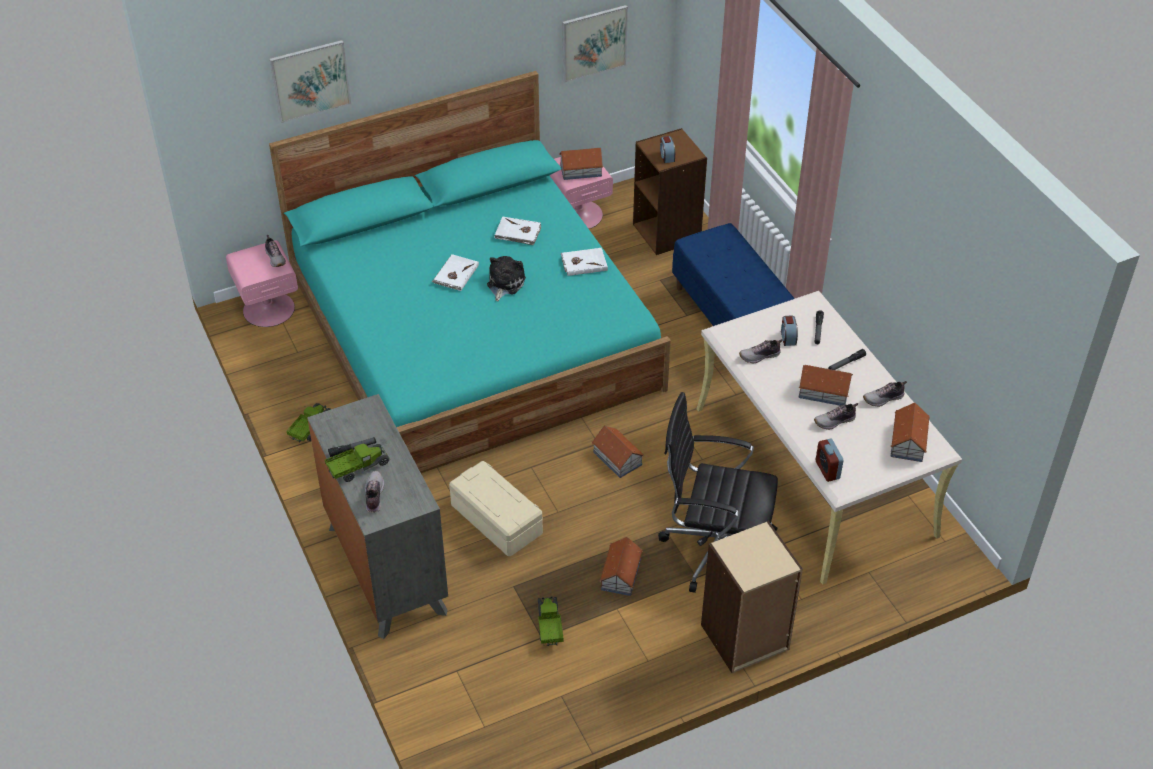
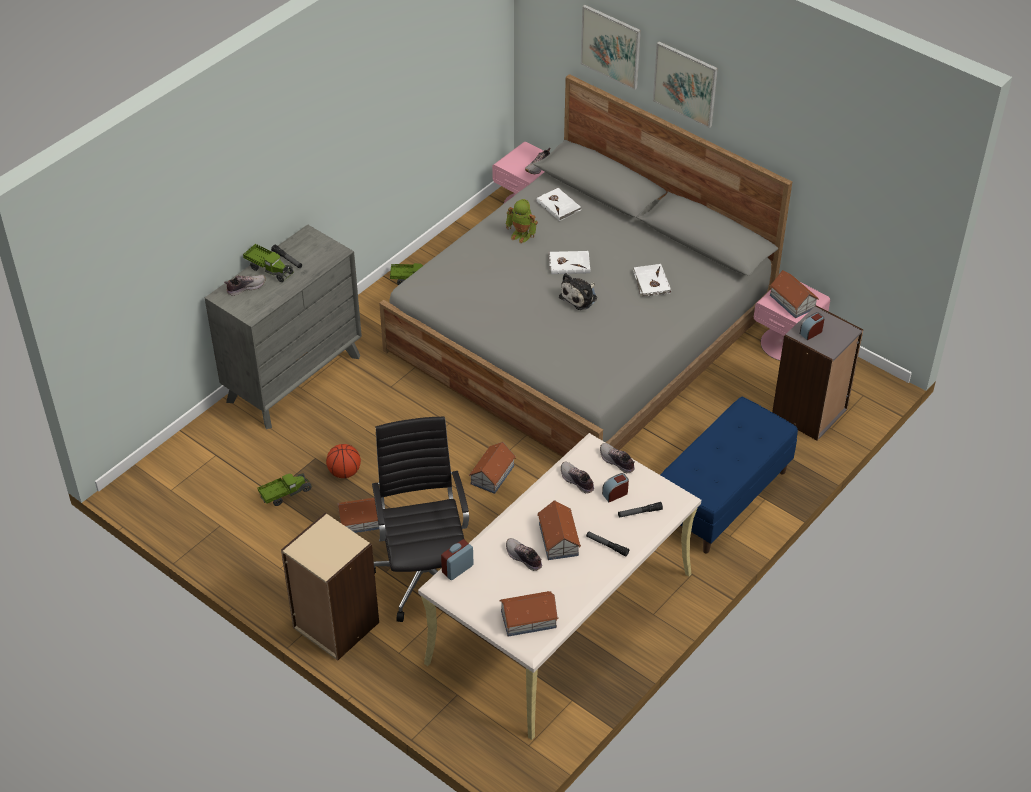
camera: 65 degrees right, 0 degrees up
turquoise bed [269,71,671,473] -> grey bed [379,74,792,457]
beige storage box [449,461,543,556] -> none
plush toy [487,256,526,301] -> plush toy turned 135 degrees clockwise [559,273,597,310]
white book [561,248,608,276] -> white book moved to [537,188,581,221]
picture [562,5,628,83] -> picture moved to [653,41,718,128]
brown bookcase [633,128,707,255] -> grey bookcase [772,305,863,441]
shoe [863,381,907,407] -> shoe moved to [600,443,635,473]
none -> basketball [326,444,361,478]
none -> toy robot [506,199,538,243]

